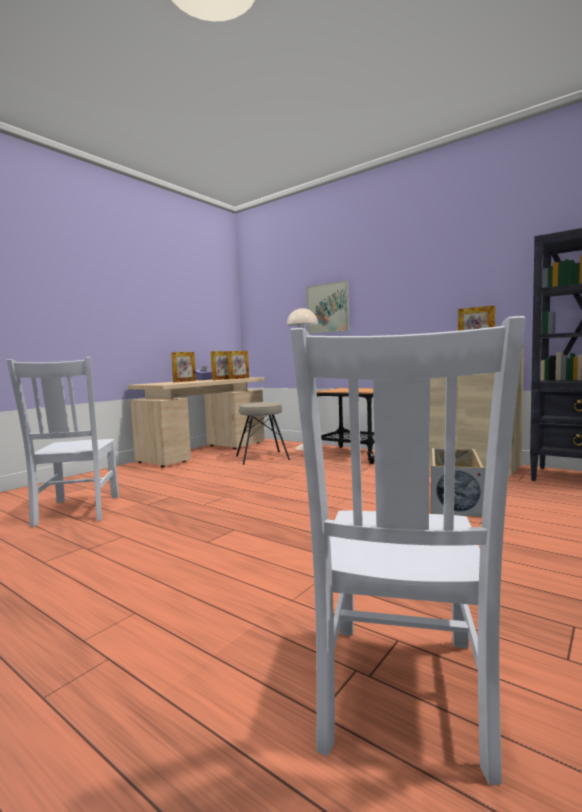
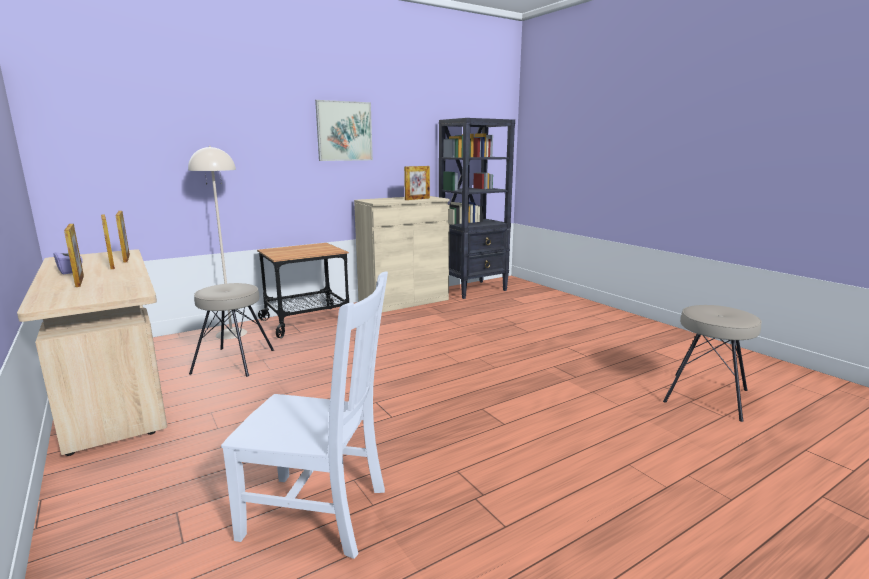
camera: 70 degrees left, 10 degrees up
white chair [290,316,525,785] -> beige stool [663,305,762,422]
picture [306,280,350,334] -> picture moved to [315,100,373,161]
beige storage box [431,448,486,517] -> none

